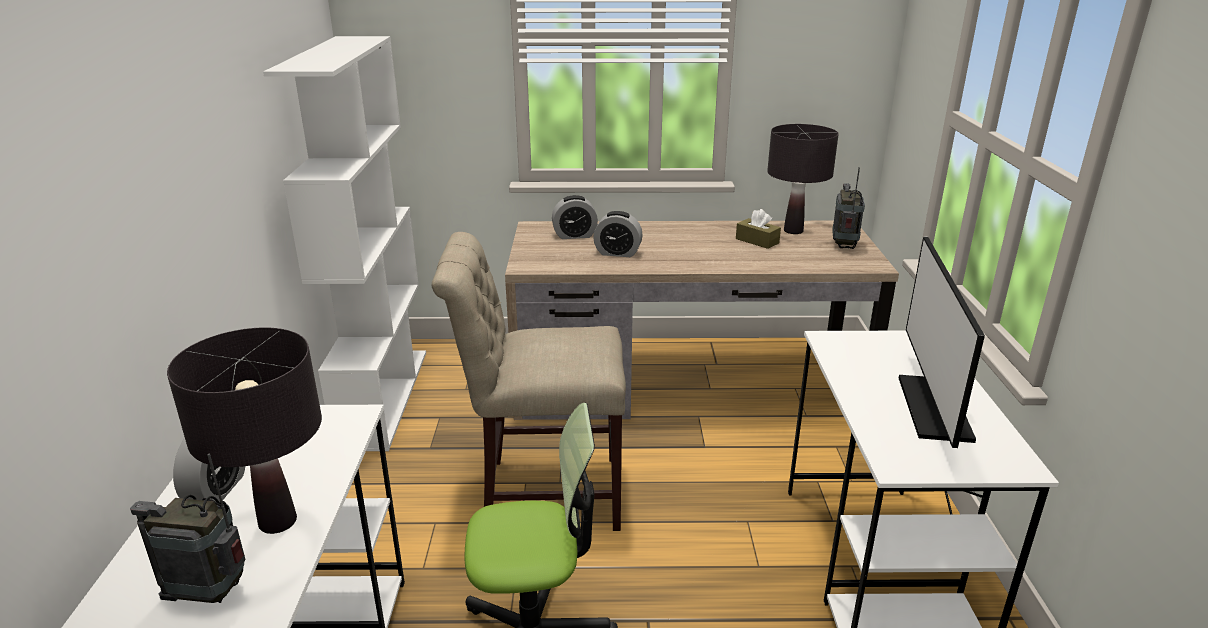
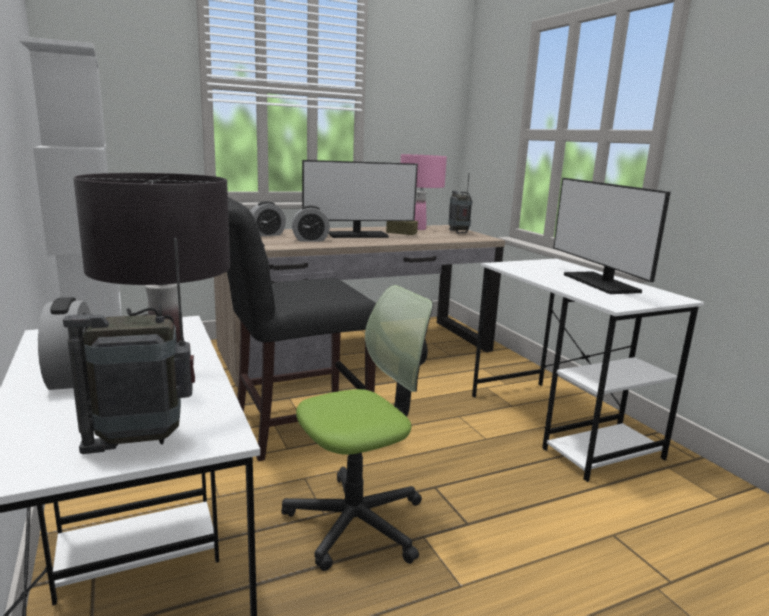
camera: 25 degrees left, 10 degrees down
beige chair [432,232,626,531] -> black chair [227,197,376,461]
black table lamp [767,124,839,234] -> pink table lamp [401,154,447,230]
none -> monitor [302,160,418,238]

